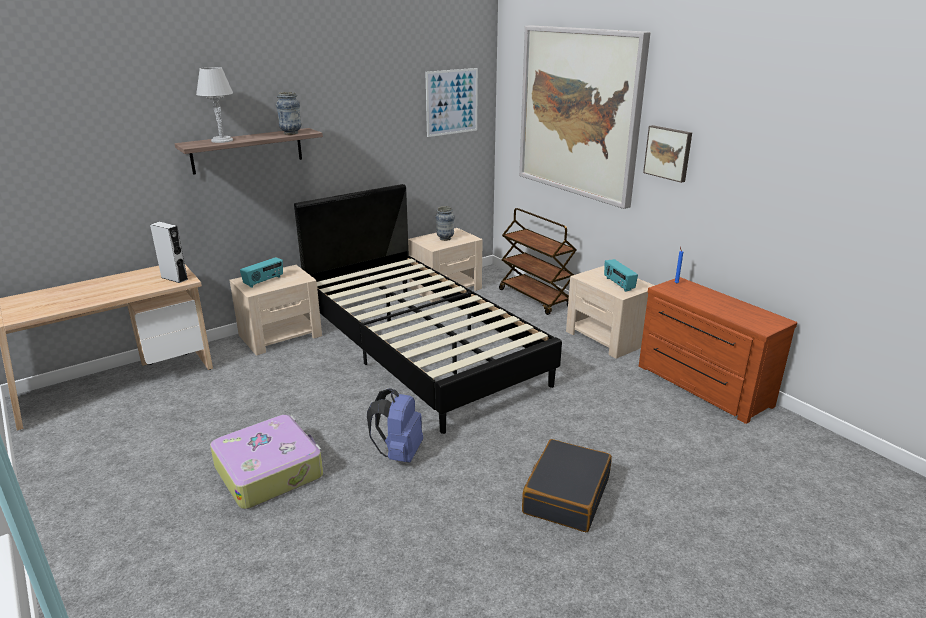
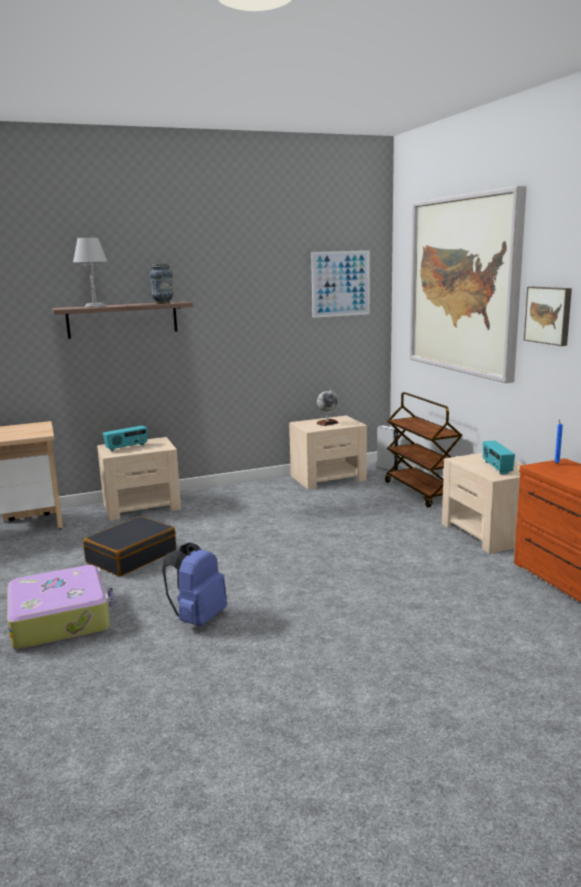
camera: 15 degrees right, 10 degrees down
grey speaker [150,222,188,283] -> grey speaker moved to [377,425,399,471]
black bed [294,184,562,434] -> none
vase [435,206,455,241] -> globe [316,390,339,426]
black suitcase [522,439,612,532] -> black suitcase moved to [83,516,176,576]

